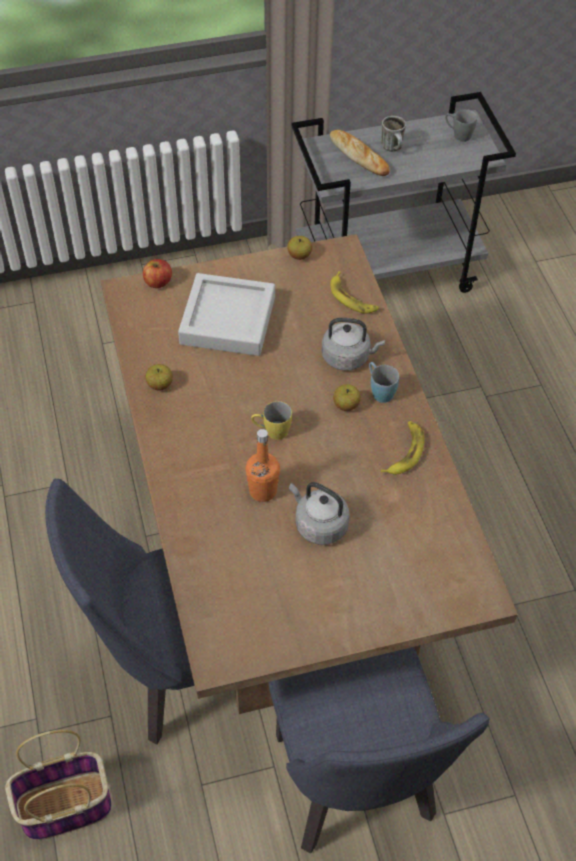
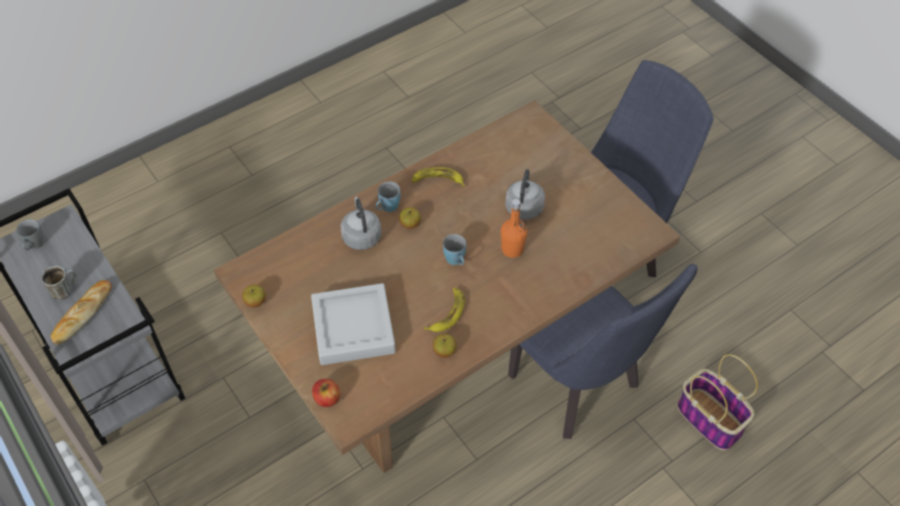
camera: 110 degrees left, 0 degrees up
yellow mug [251,401,292,440] -> blue mug [443,234,466,265]
banana [330,271,379,314] -> banana moved to [424,287,465,332]

